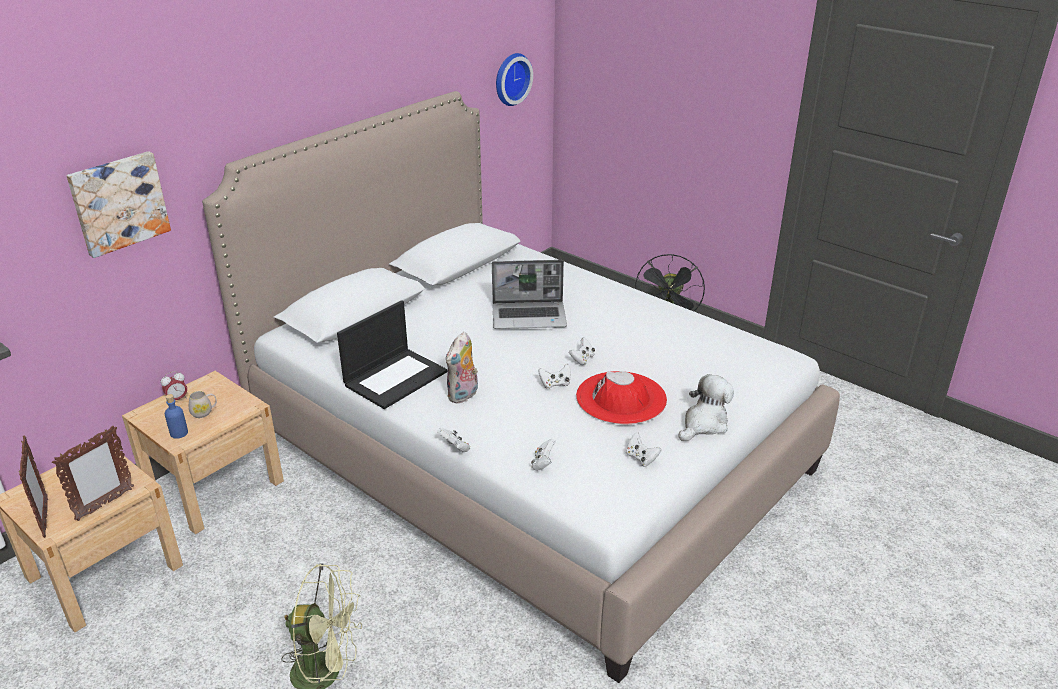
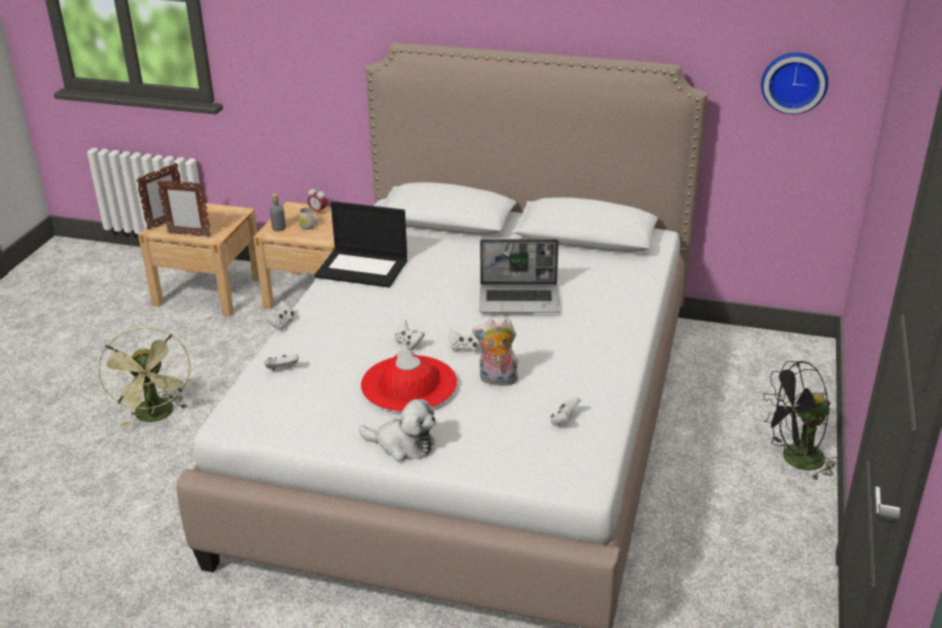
camera: 65 degrees right, 0 degrees up
picture [66,151,171,258] -> none
blue bottle [165,394,188,439] -> grey bottle [270,194,286,231]
plush toy [446,332,478,404] -> plush toy moved to [472,316,518,386]
laptop [492,260,567,329] -> laptop turned 60 degrees counterclockwise [479,239,559,313]
white game controller [626,432,661,467] -> white game controller moved to [550,397,581,426]

